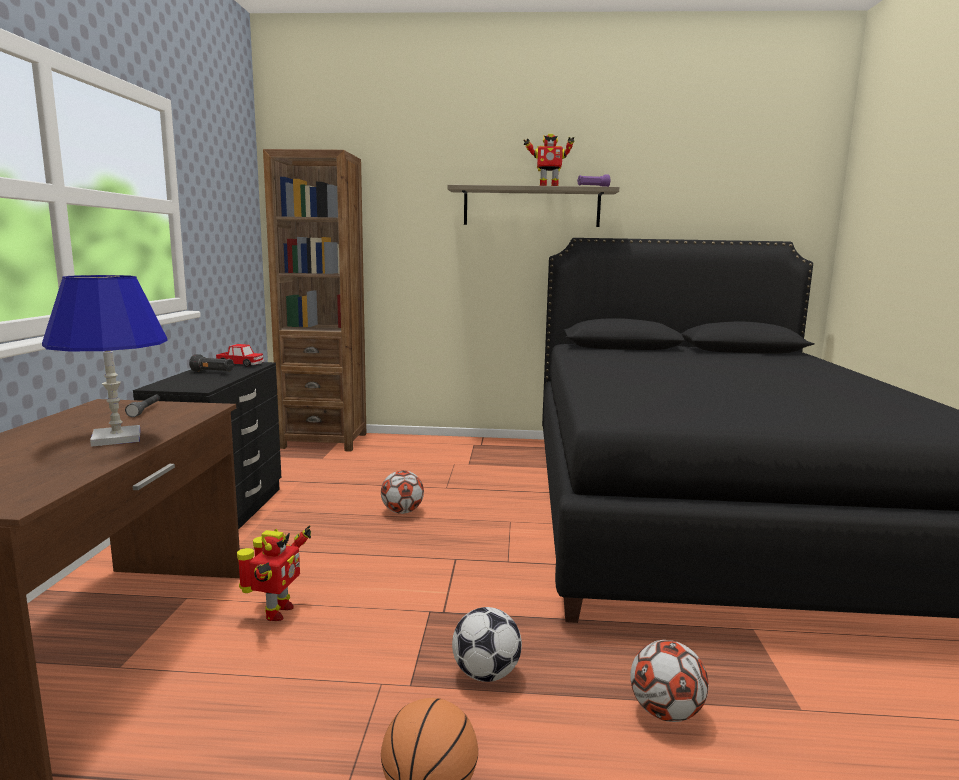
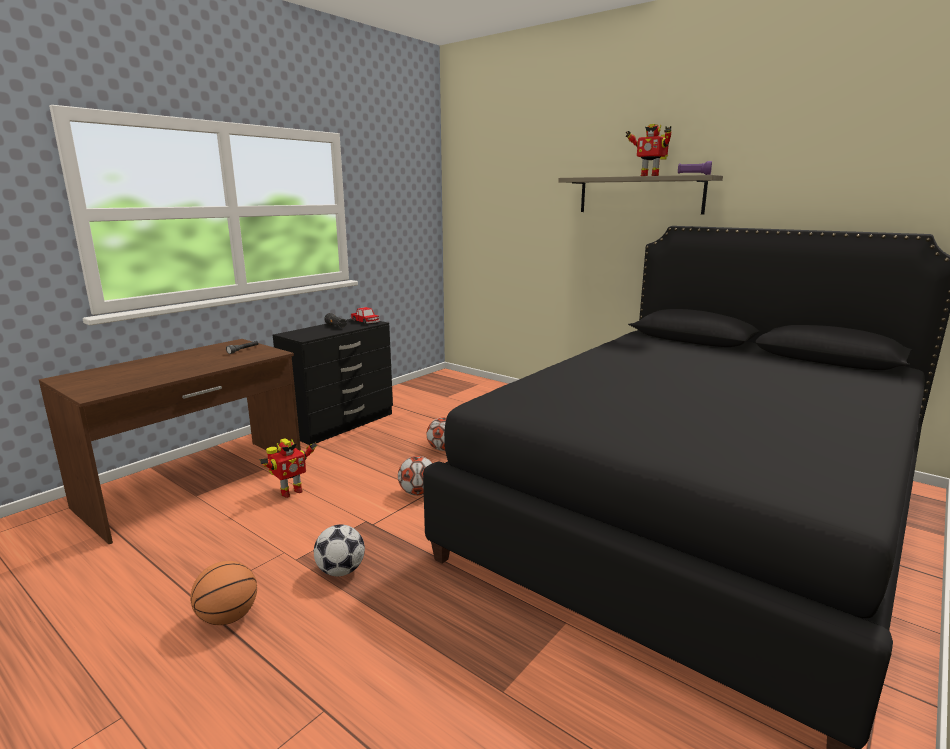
camera: 35 degrees right, 5 degrees up
blue table lamp [42,275,168,447] -> none
brown bookcase [263,149,366,452] -> none
football [630,640,709,722] -> football moved to [398,456,432,496]

